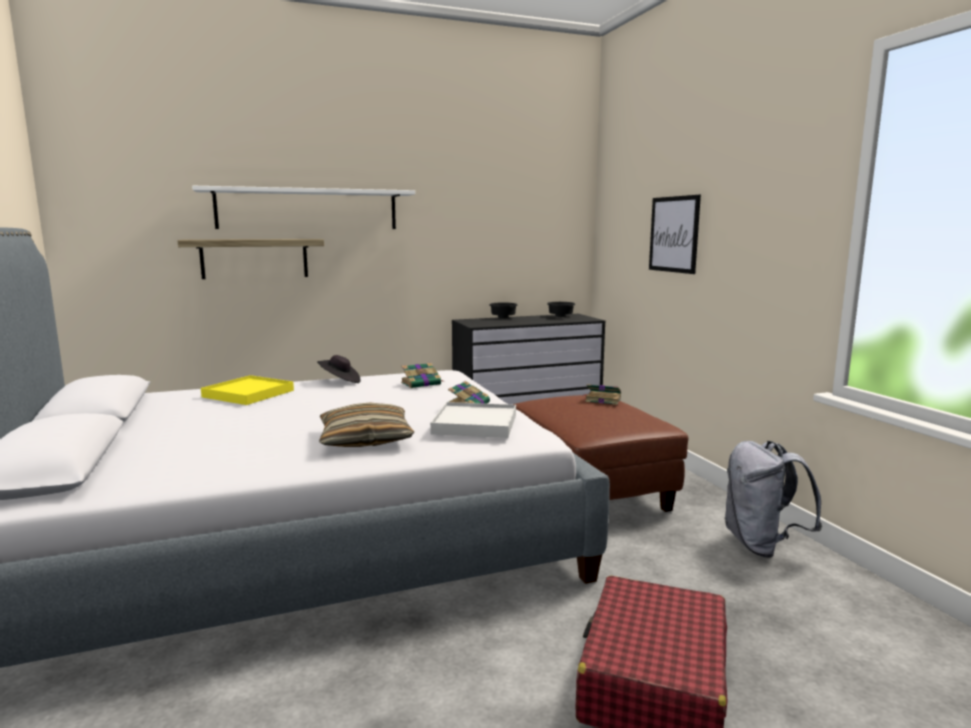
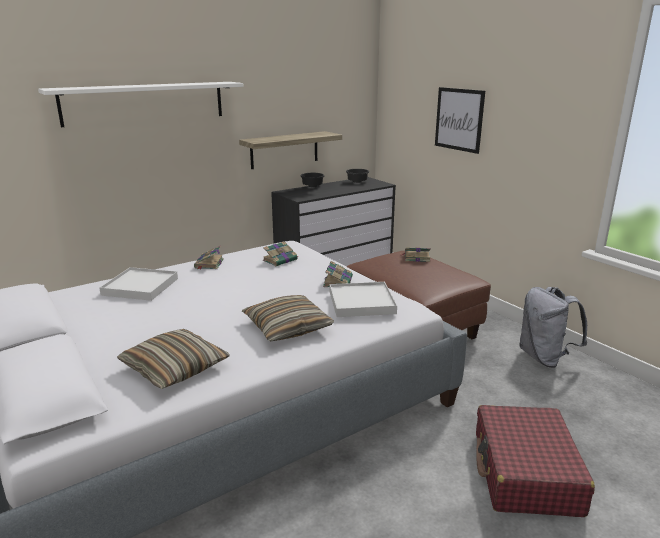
camera: 15 degrees left, 10 degrees up
shelf [177,239,324,279] -> shelf moved to [239,131,342,169]
yellow tray [201,375,294,405] -> white tray [99,267,178,301]
black hat [317,355,361,383] -> book [194,245,224,269]
none -> pillow [117,329,230,389]

